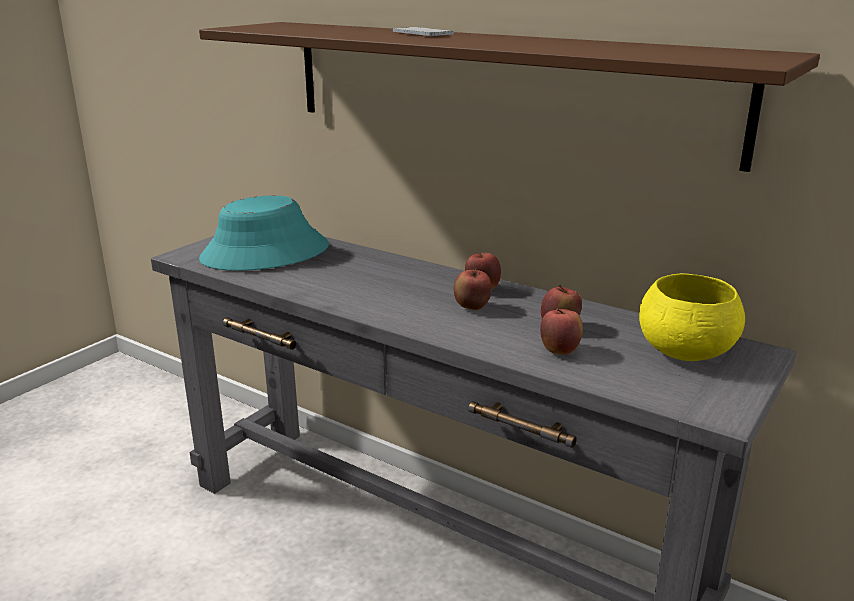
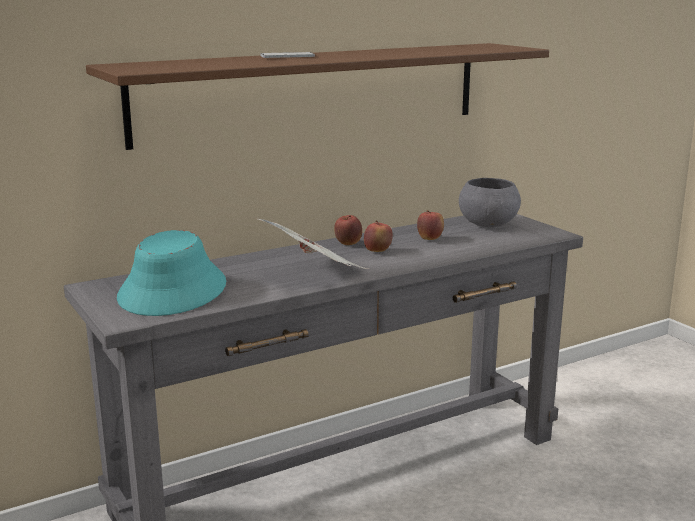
camera: 65 degrees left, 5 degrees down
apple [540,308,583,355] -> none
yellow bowl [639,273,745,361] -> grey bowl [459,178,521,227]
none -> newspaper [258,219,369,269]

